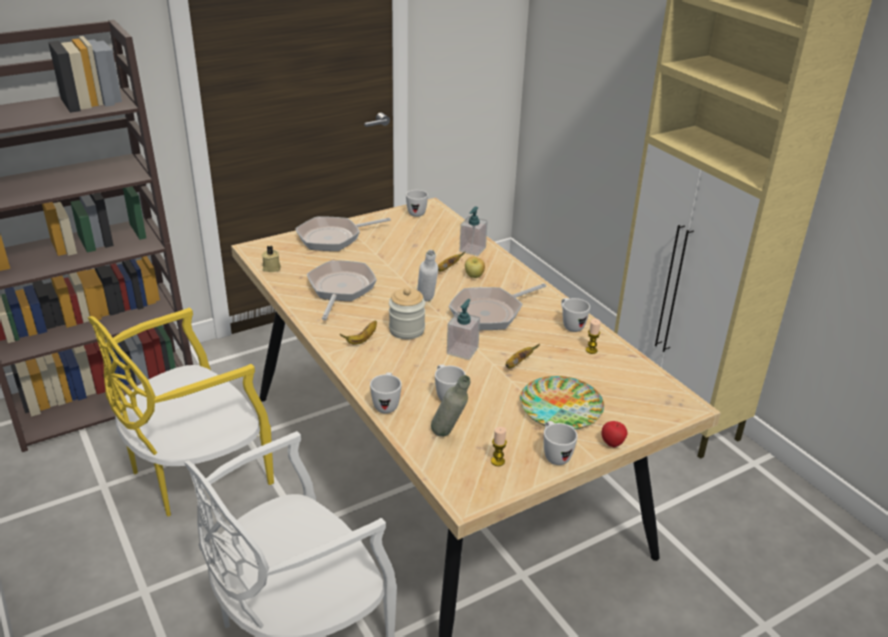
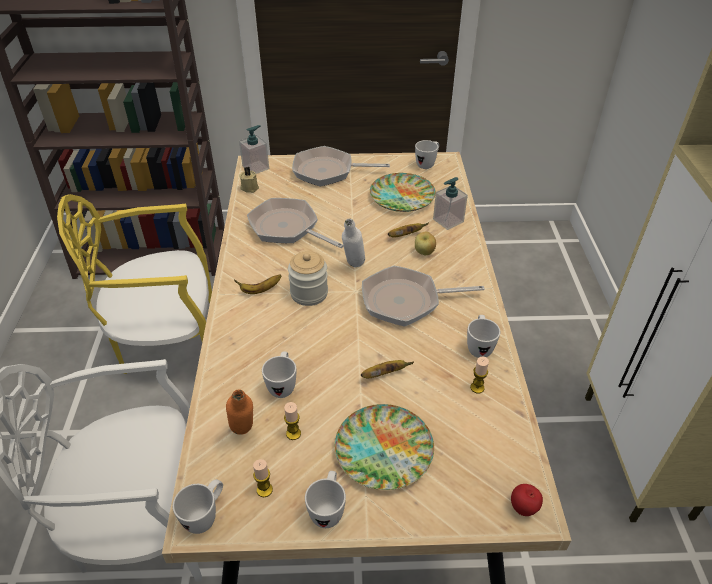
camera: 30 degrees right, 10 degrees up
frying pan [307,260,377,320] -> frying pan turned 90 degrees counterclockwise [247,198,344,248]
white mug [370,372,402,414] -> white mug moved to [173,479,223,534]
grey bottle [431,375,470,437] -> orange bottle [226,389,253,434]
soap dispenser [447,299,480,360] -> soap dispenser moved to [239,125,269,174]
apple [601,421,628,448] -> apple moved to [511,484,543,516]
none -> candle [284,402,301,440]
none -> plate [370,173,436,212]

